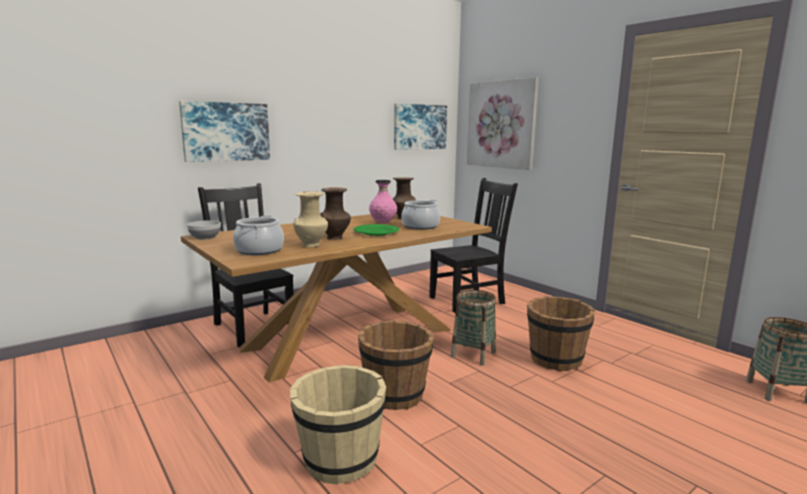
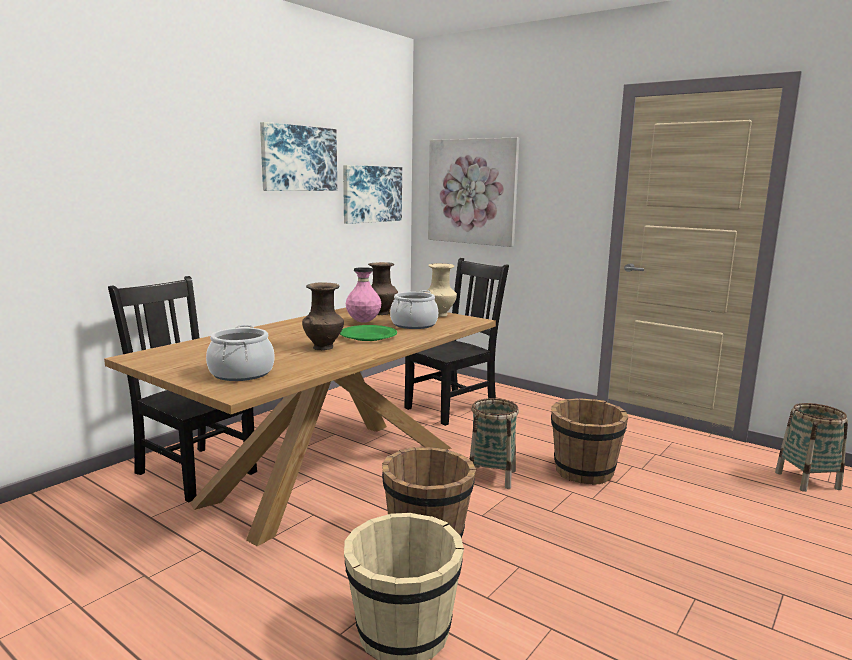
camera: 15 degrees left, 0 degrees up
picture [179,101,270,162] -> picture moved to [260,122,337,191]
bowl [187,220,221,239] -> none
beige vase [293,191,328,247] -> beige vase moved to [425,263,457,317]

